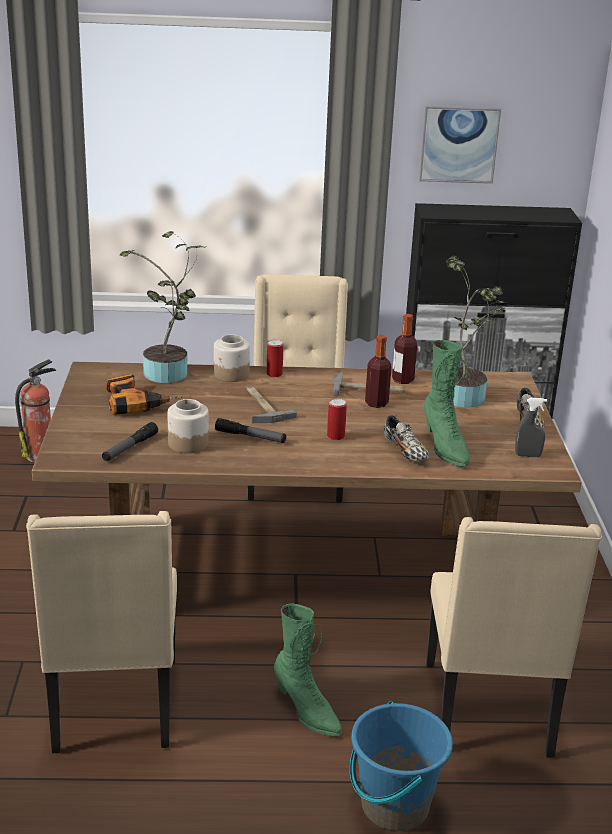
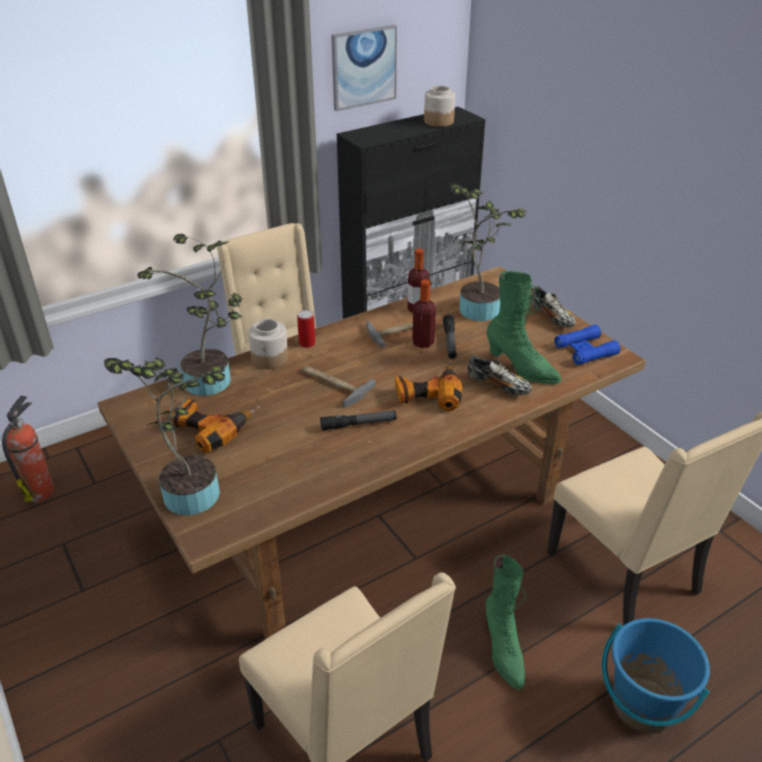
camera: 30 degrees left, 10 degrees up
flashlight [102,422,158,461] -> flashlight moved to [443,314,457,359]
jar [168,399,209,453] -> jar moved to [424,86,455,127]
green boot [274,604,342,737] -> green boot turned 60 degrees clockwise [486,555,526,690]
can [327,398,347,440] -> power drill [395,360,462,411]
grey spray bottle [515,398,547,457] -> blue binoculars [554,325,621,365]
none -> potted plant [104,357,225,515]

